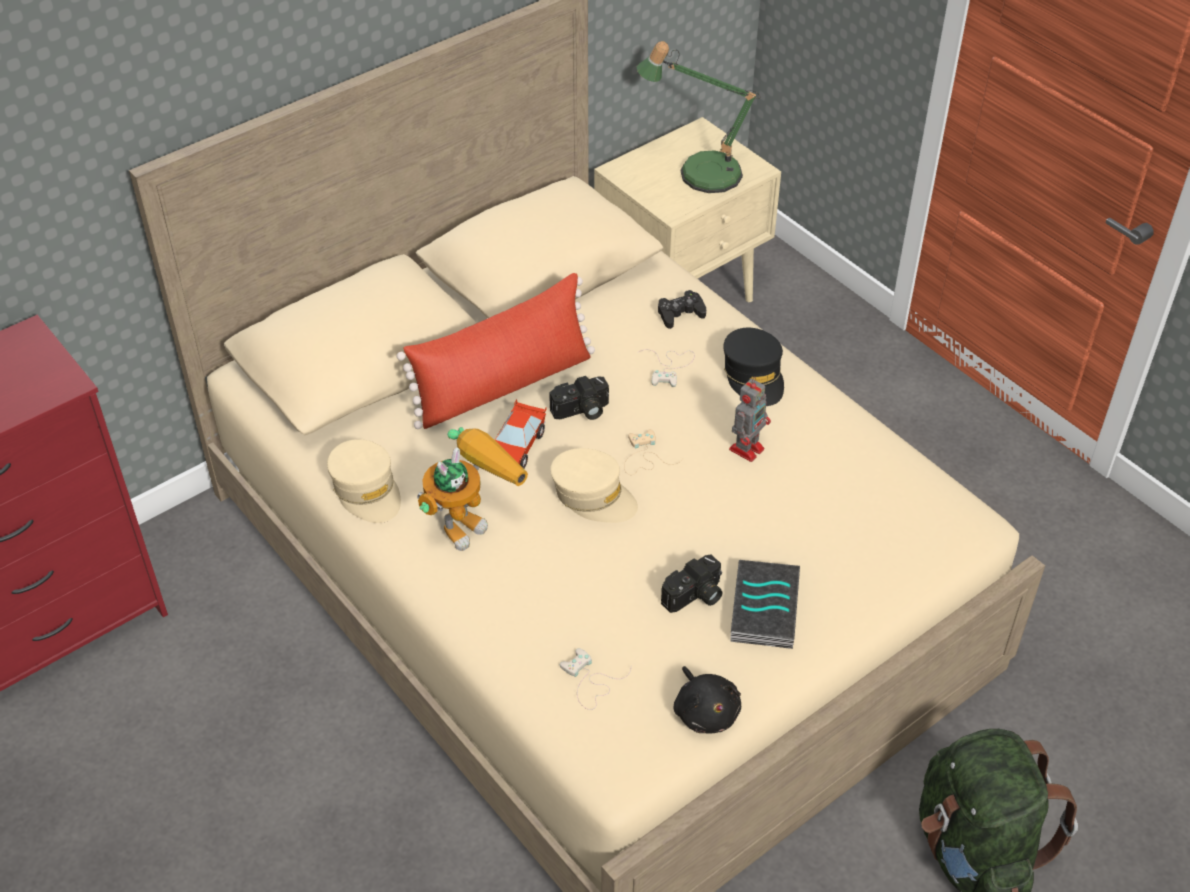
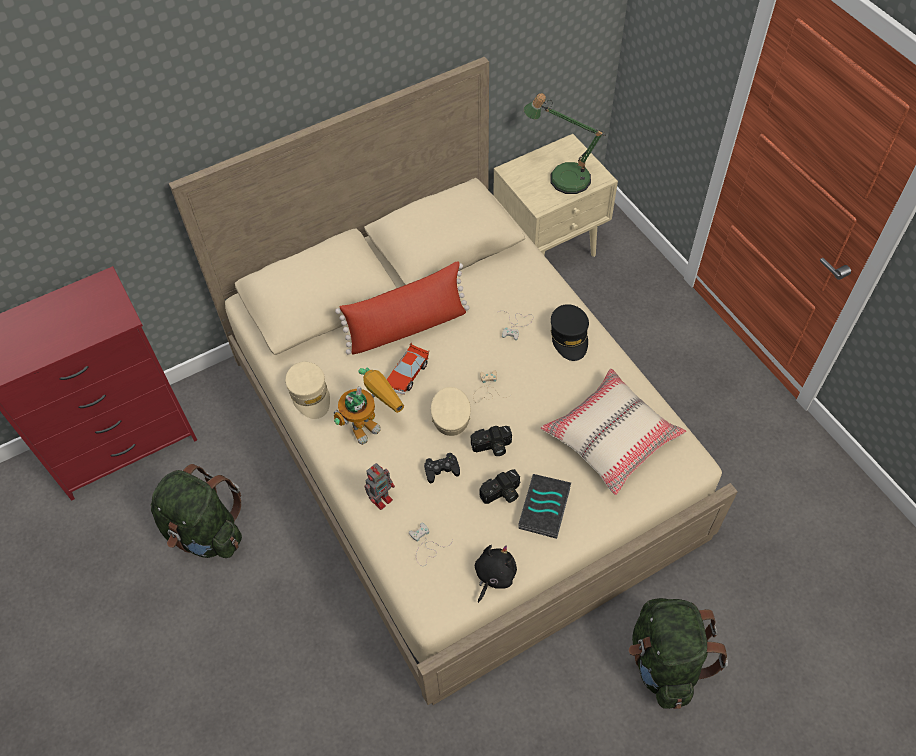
camera: 10 degrees right, 10 degrees up
camera [549,376,609,420] -> camera moved to [471,426,512,456]
beige cap [550,448,638,523] -> beige cap turned 135 degrees counterclockwise [431,387,471,436]
black game controller [658,290,706,329] -> black game controller moved to [424,453,460,483]
black plush toy [674,666,741,733] -> black plush toy turned 135 degrees counterclockwise [475,545,517,603]
toy robot [729,377,771,462] -> toy robot moved to [364,463,395,510]
none -> green backpack [150,464,242,558]
none -> beige pillow [540,368,687,495]

